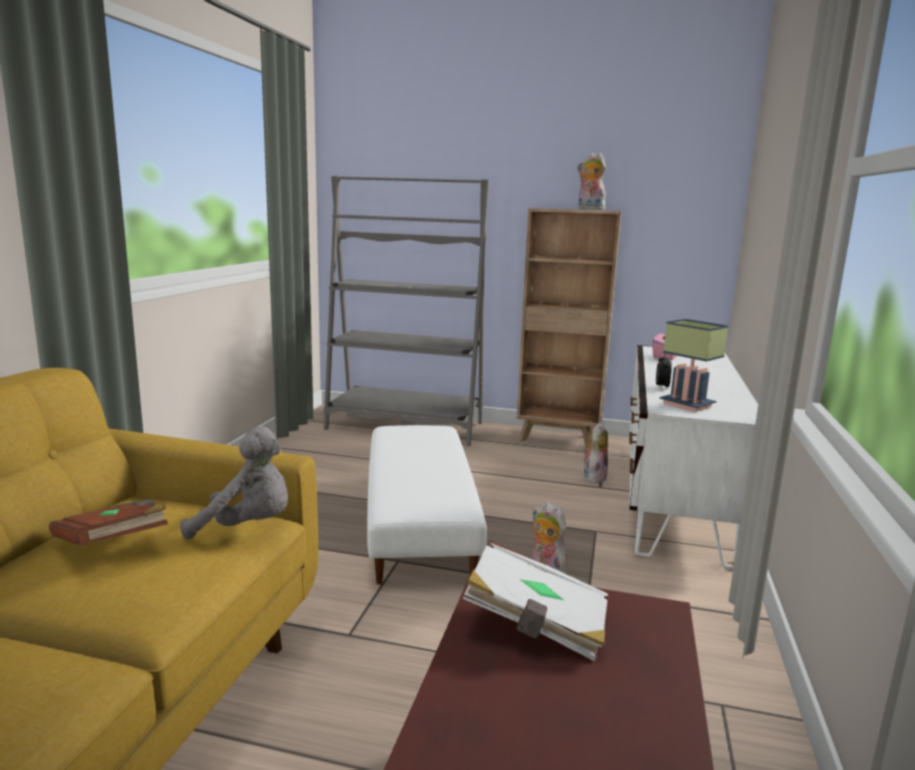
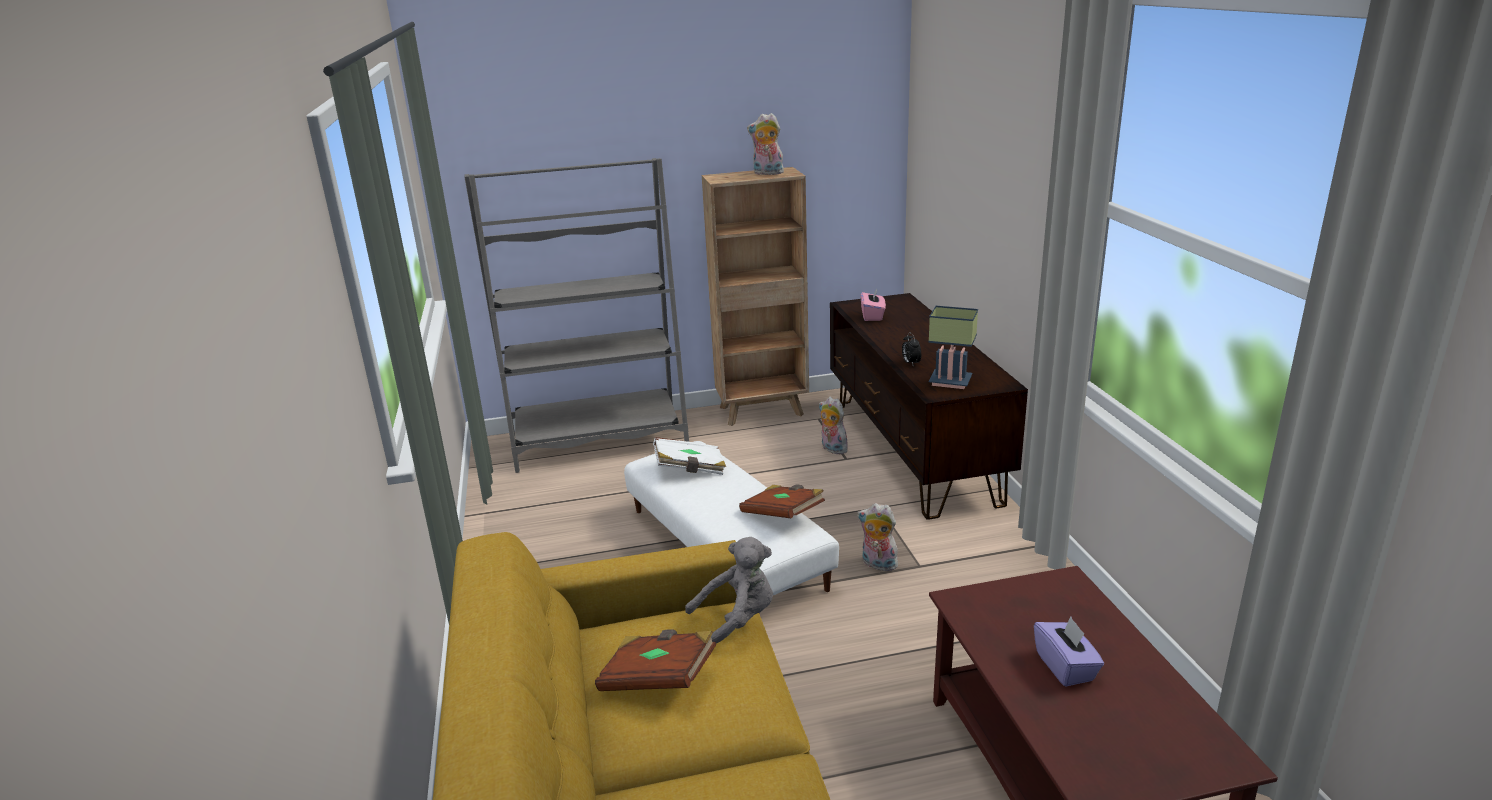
camera: 25 degrees left, 10 degrees up
white book [462,540,608,661] -> white book moved to [653,437,726,475]
plush toy [583,422,608,483] -> plush toy turned 45 degrees counterclockwise [819,397,848,454]
white tv stand [629,345,758,569] -> brown tv stand [830,293,1028,519]
none -> brown book [739,485,825,518]
none -> purple tissue box [1034,616,1104,687]

